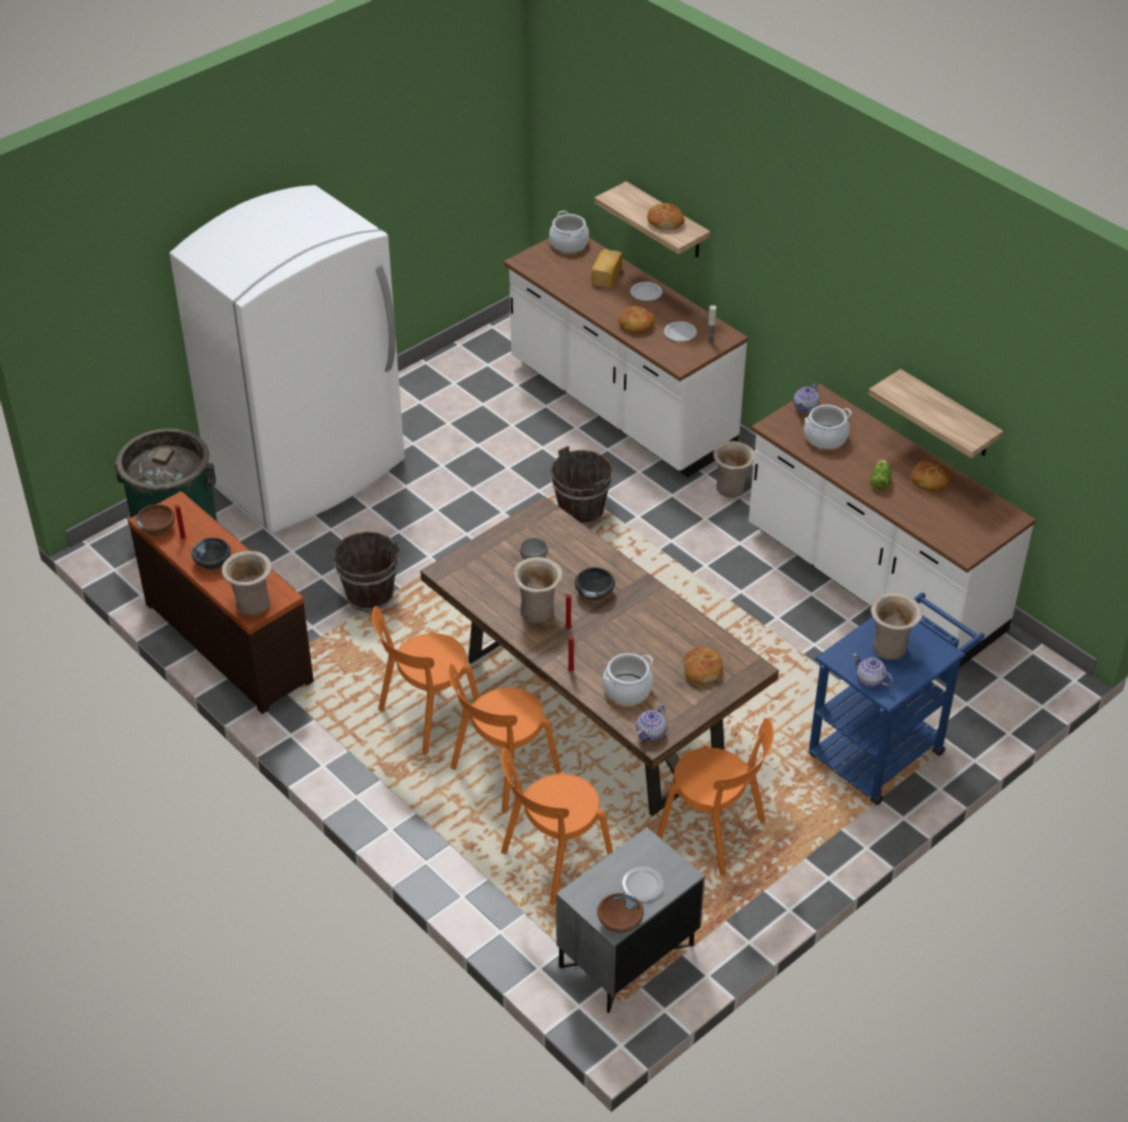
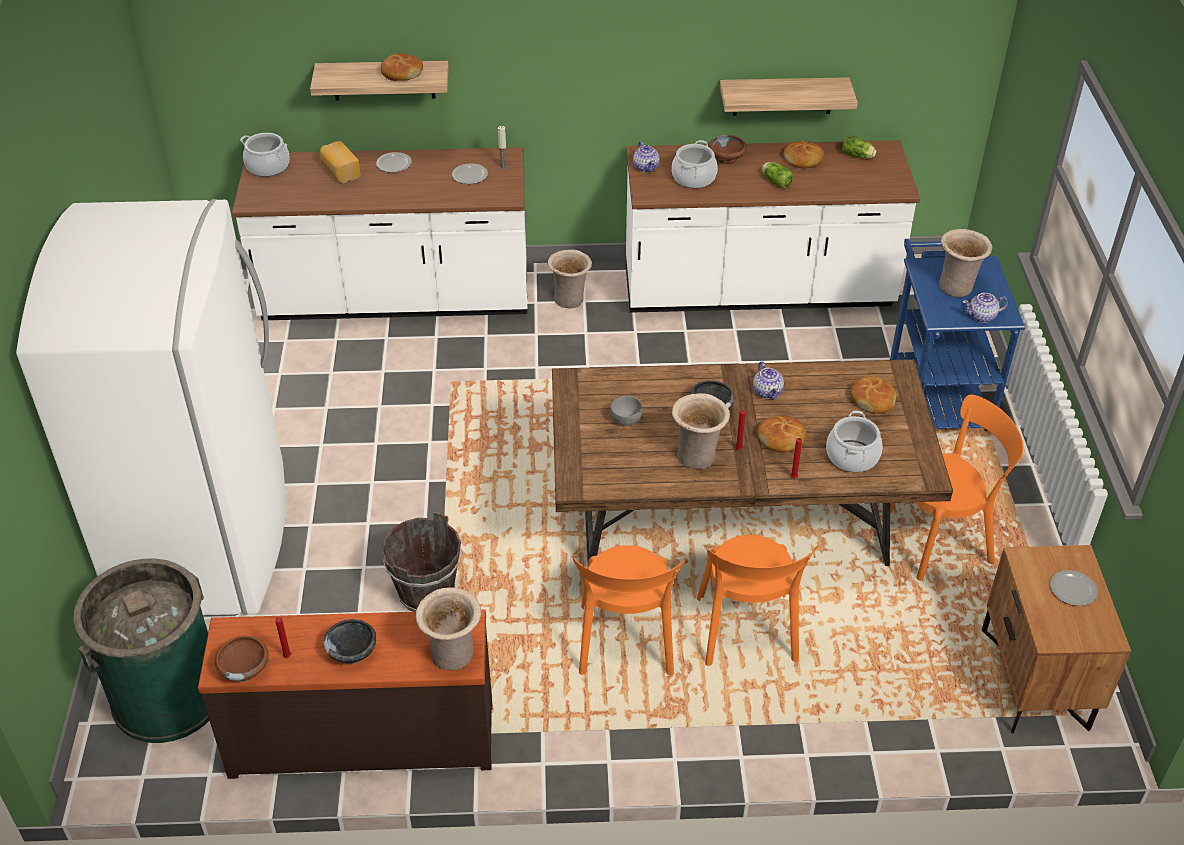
camera: 50 degrees left, 0 degrees up
orange chair [501,748,613,905] -> none
brown bucket [550,446,613,526] -> none
grey nightstand [556,827,705,1013] -> brown nightstand [982,545,1131,734]
brown bowl [597,893,644,933] -> brown bowl moved to [709,135,747,164]
bread [618,306,655,334] -> bread moved to [757,416,806,453]
teapot [636,705,666,740] -> teapot moved to [753,361,784,400]
none -> lettuce [842,135,877,158]

